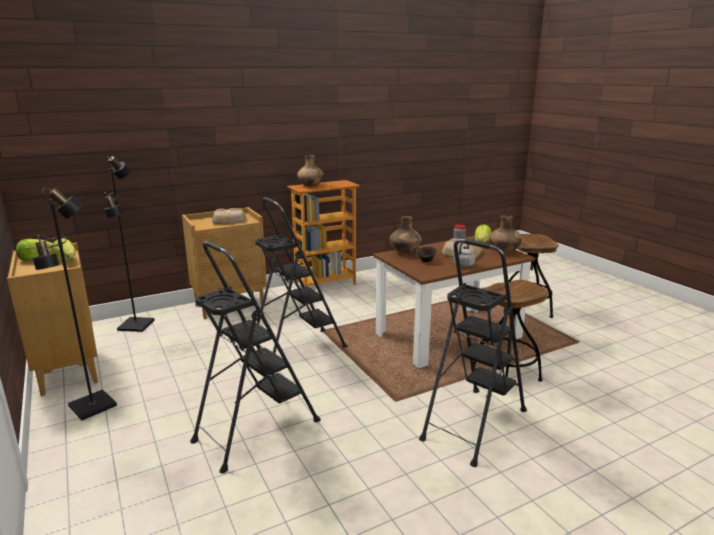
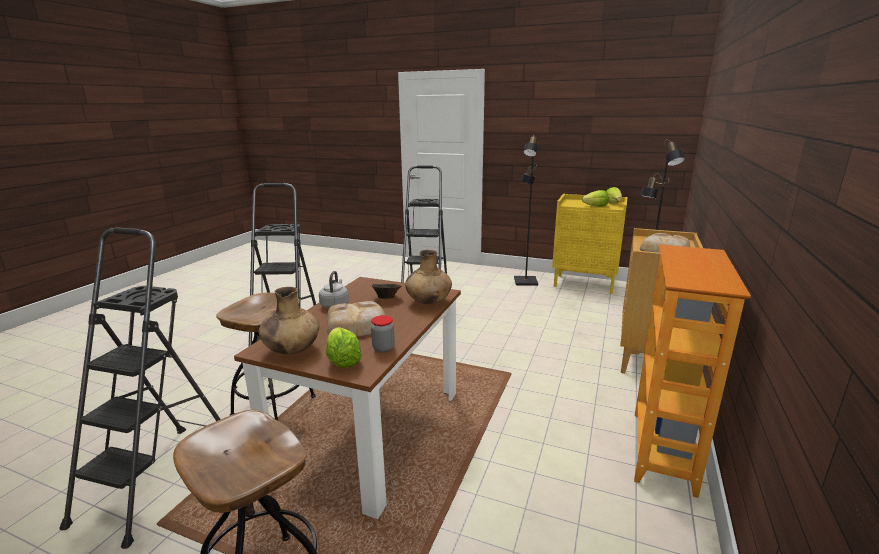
camera: 140 degrees right, 0 degrees up
brown cabinet [7,243,98,396] -> yellow cabinet [552,194,628,294]
step ladder [250,197,348,353] -> step ladder moved to [59,227,221,549]
brown vase [297,155,324,186] -> none

